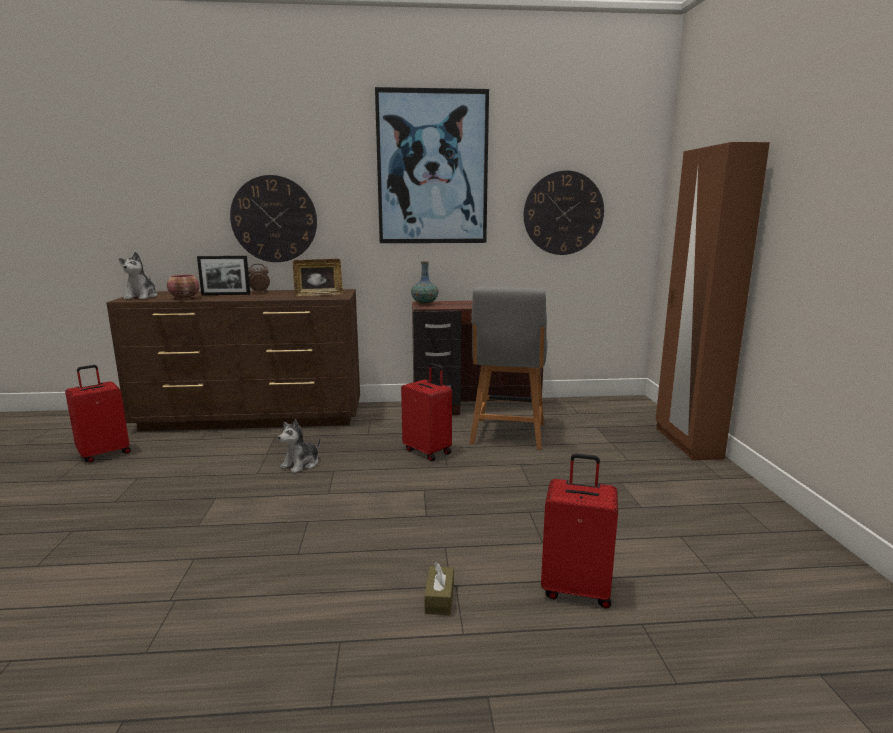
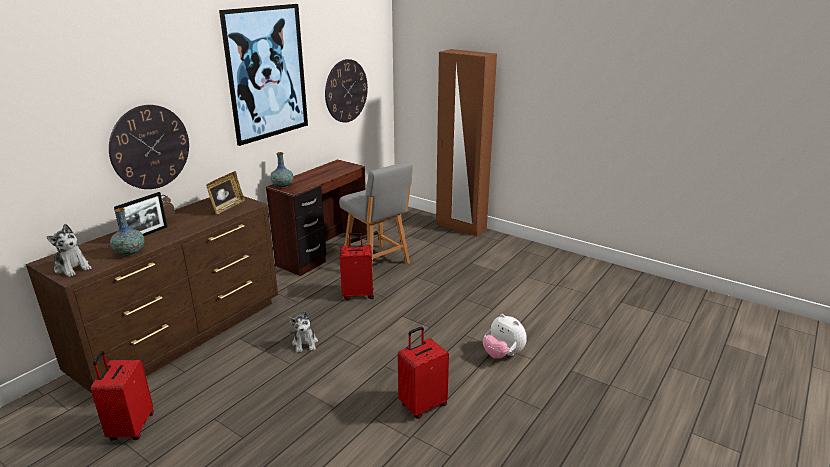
camera: 50 degrees left, 10 degrees up
bowl [167,275,200,300] -> vase [110,208,144,256]
brown tissue box [424,563,454,615] -> plush toy [483,314,527,359]
red suitcase [541,453,618,609] -> red suitcase moved to [398,327,449,419]

